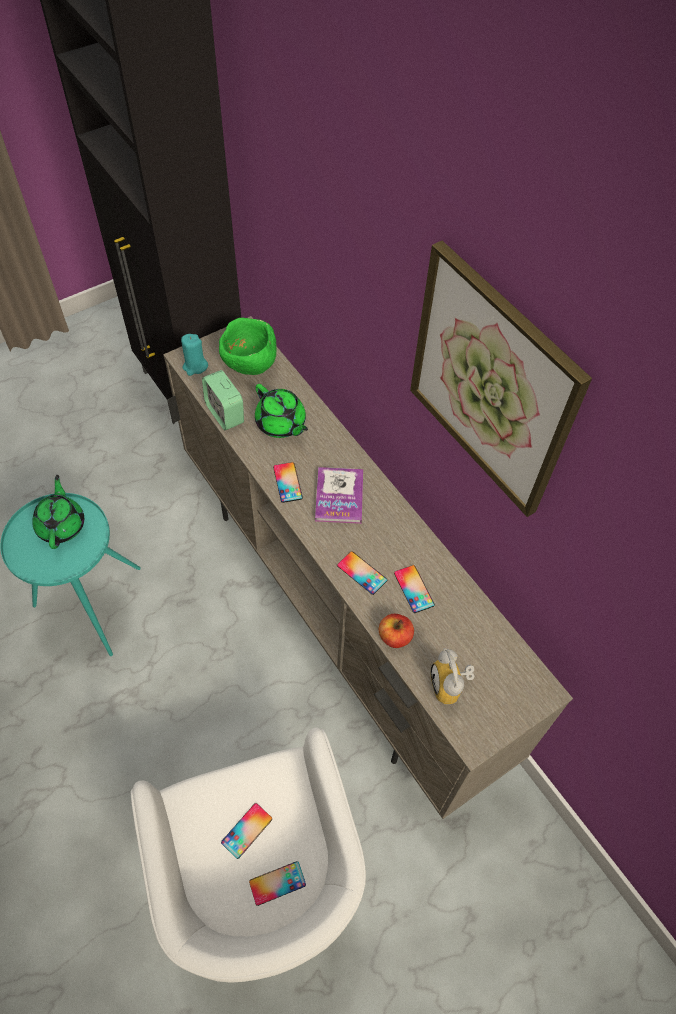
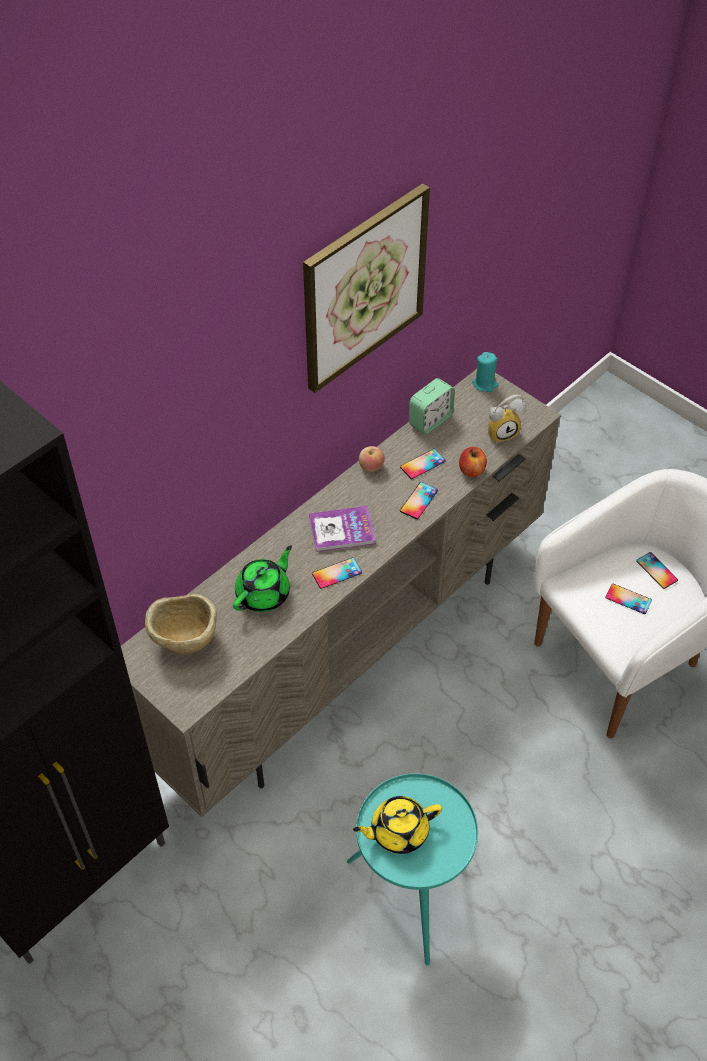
camera: 100 degrees left, 5 degrees down
green teapot [32,475,84,549] -> yellow teapot [353,796,442,854]
turquoise candle [181,334,208,376] -> turquoise candle moved to [472,352,498,392]
alarm clock [202,370,244,430] -> alarm clock moved to [409,378,455,435]
green bowl [219,318,276,375] -> beige bowl [145,594,217,654]
none -> apple [359,446,385,472]

